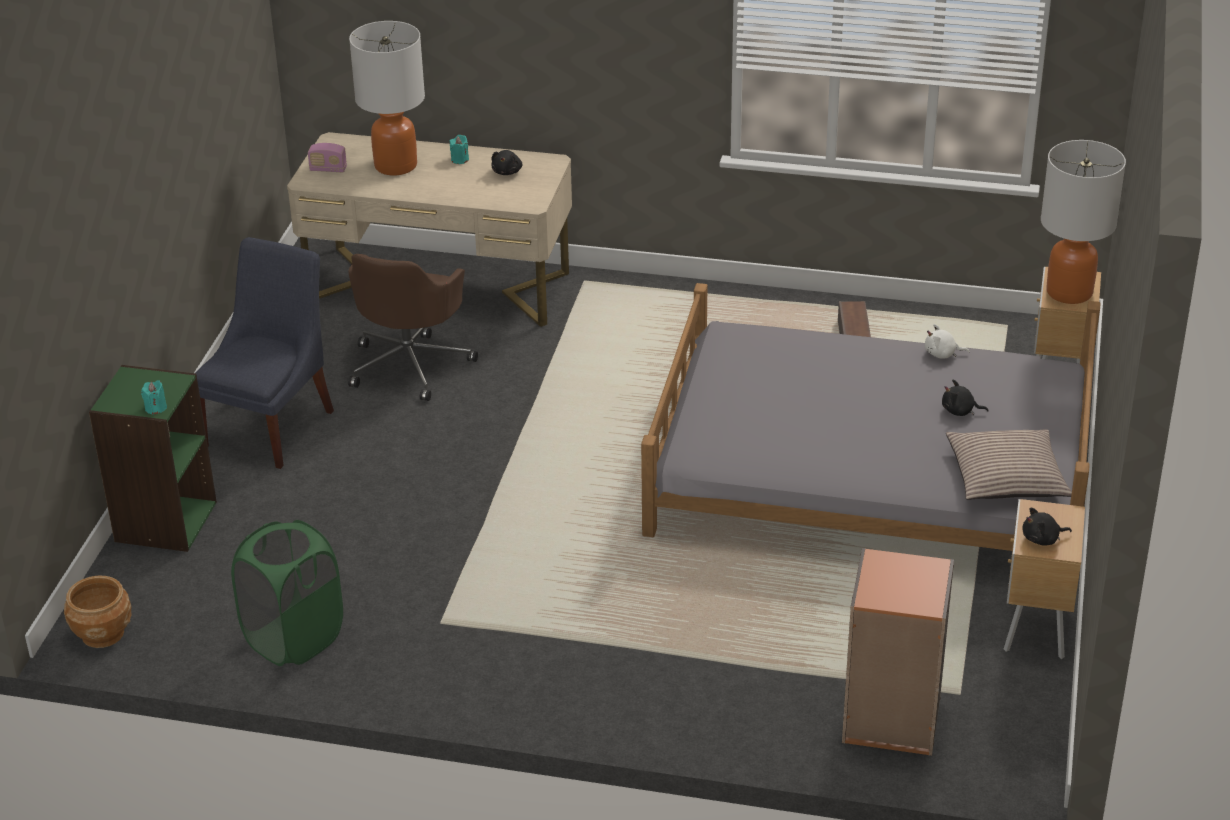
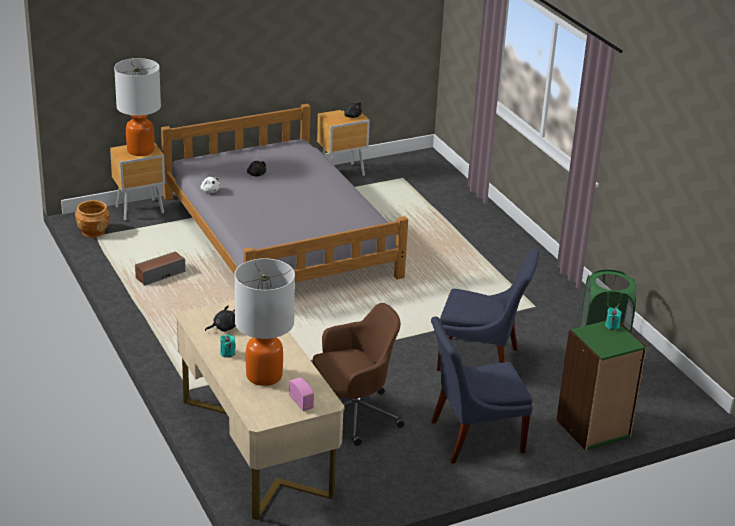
camera: 130 degrees left, 5 degrees down
brown planter [64,575,132,648] -> brown planter moved to [75,200,110,238]
orange bookcase [842,548,954,756] -> none
pillow [946,429,1072,500] -> none
none -> blue chair [437,249,539,371]

